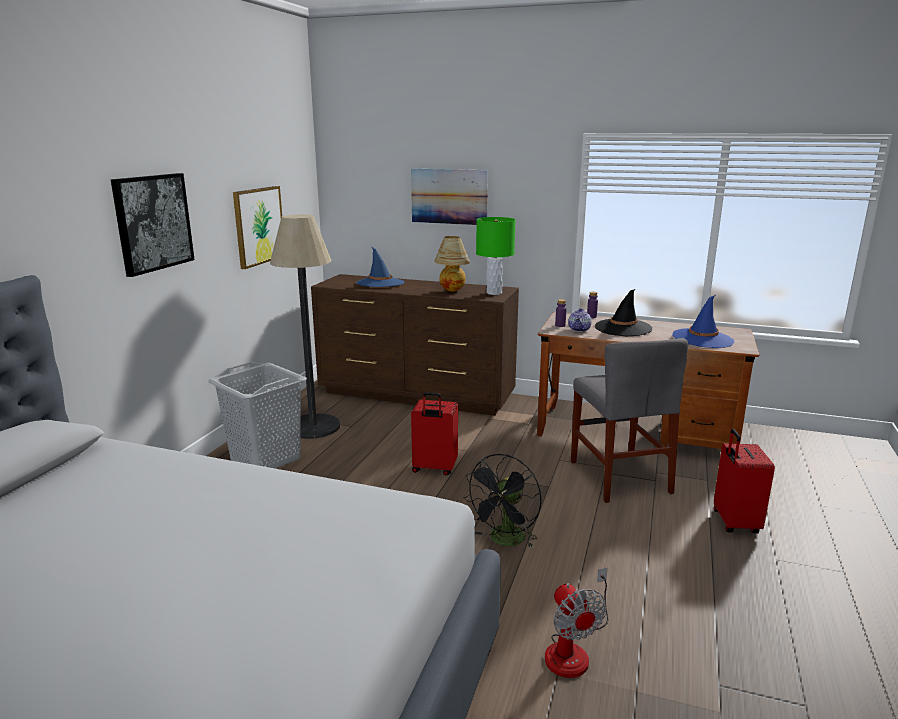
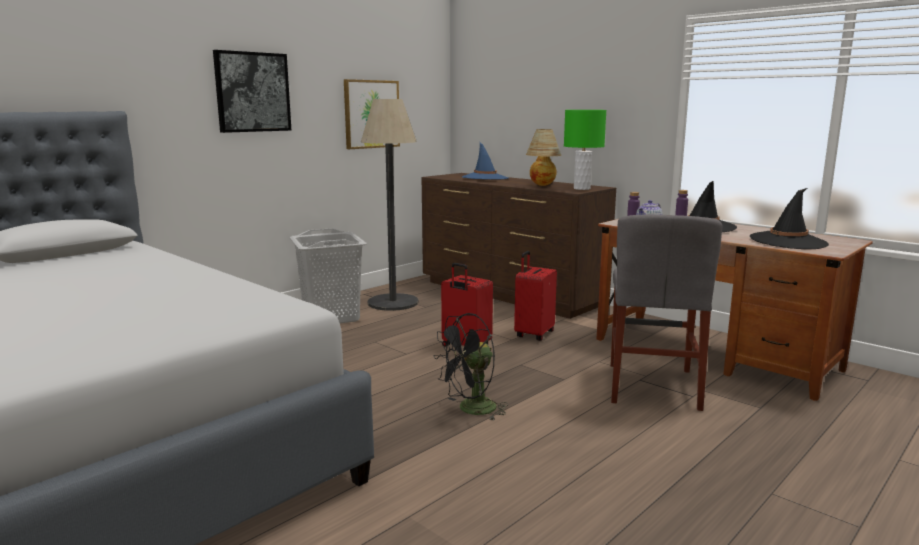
camera: 25 degrees right, 5 degrees down
picture [411,169,488,225] -> none
fan [545,567,609,678] -> none
blue hat [672,295,734,348] -> black hat [750,188,829,249]
red suitcase [714,429,775,533] -> red suitcase moved to [514,251,557,341]

